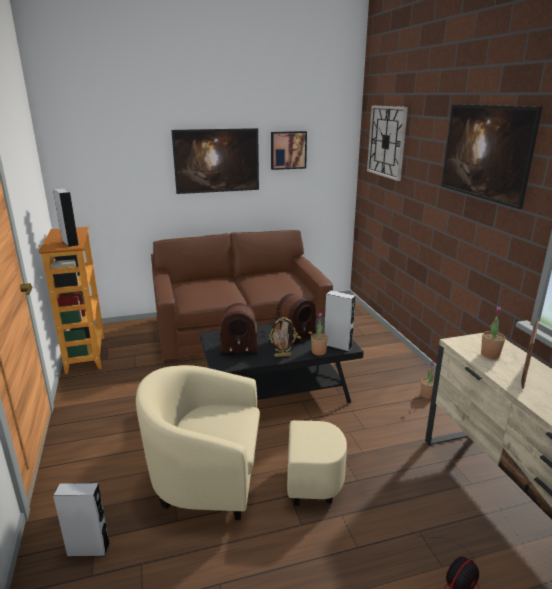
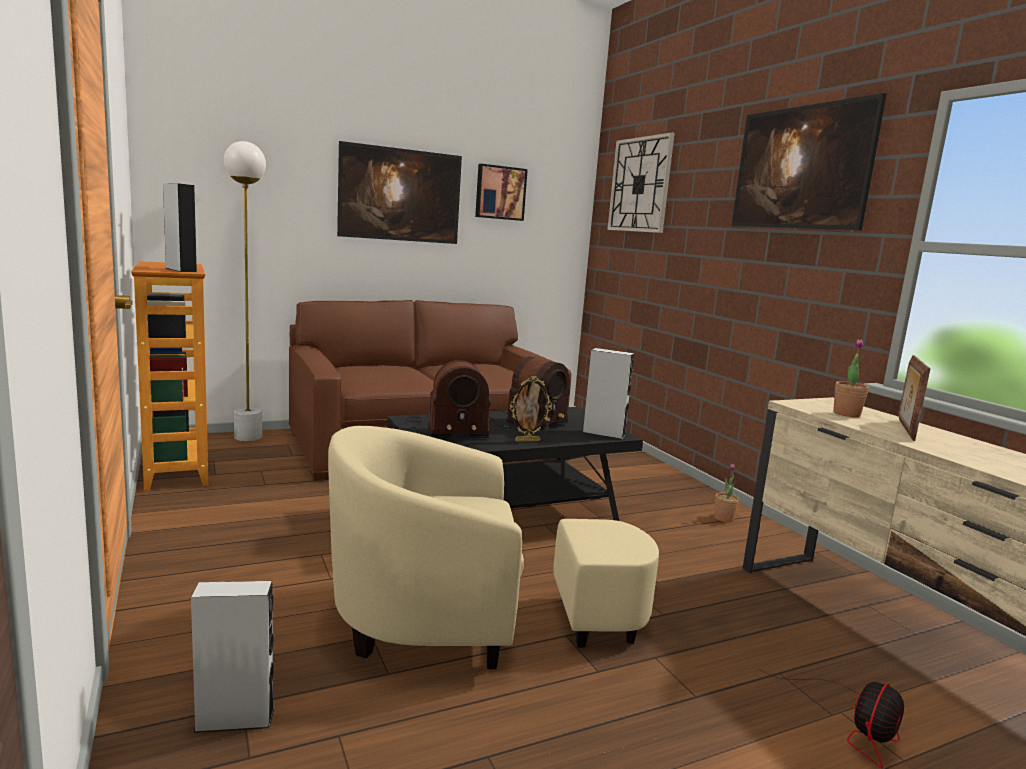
camera: 10 degrees left, 10 degrees down
potted plant [311,313,328,356] -> none
none -> white floor lamp [224,141,266,441]

